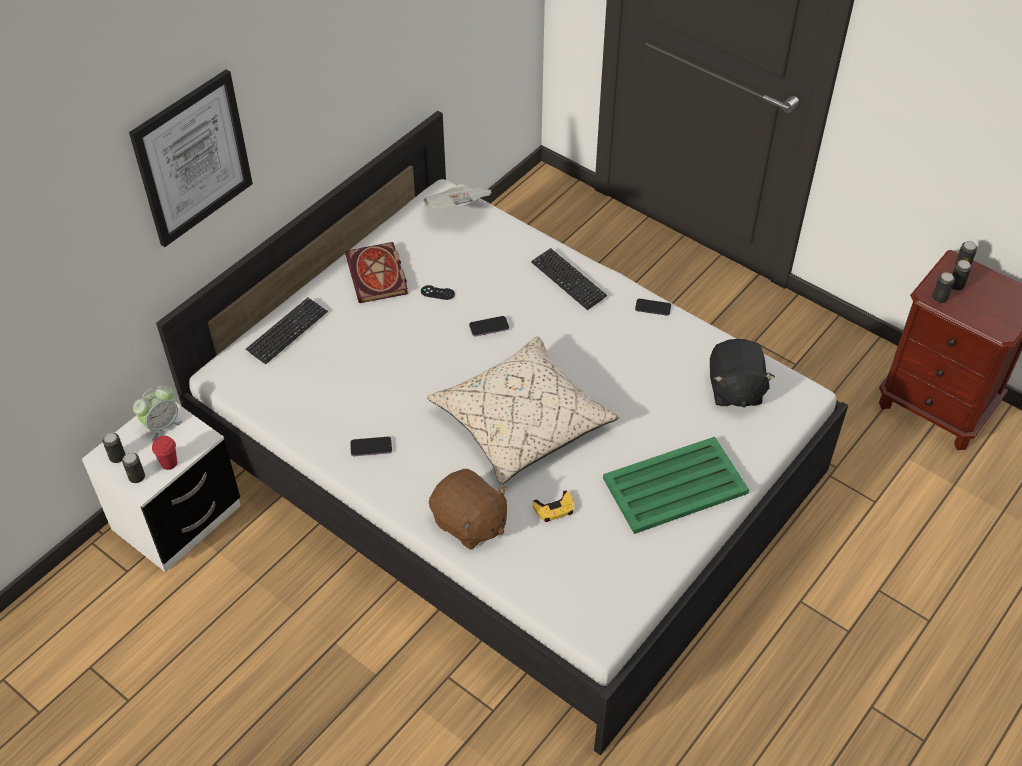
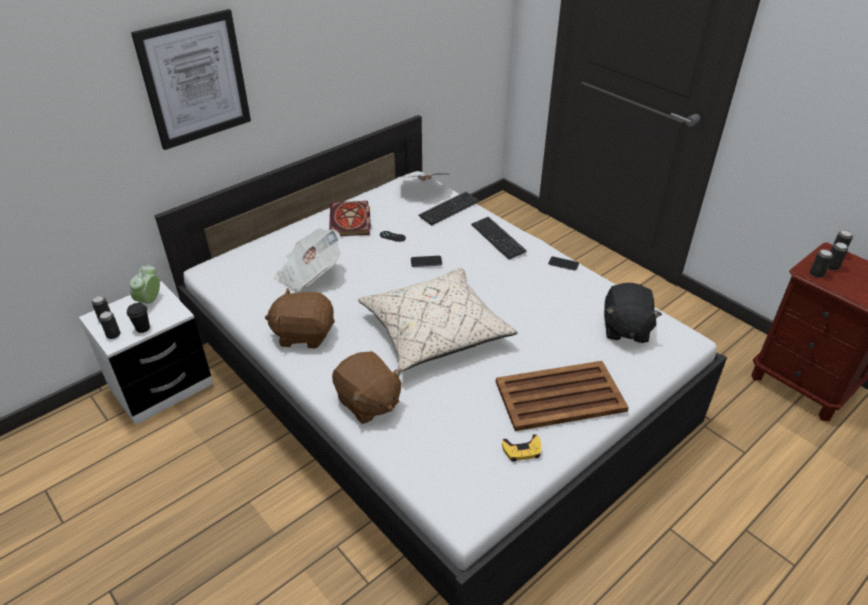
camera: 10 degrees right, 10 degrees down
alarm clock [133,386,183,441] -> alarm clock turned 135 degrees clockwise [129,265,160,304]
red cup [152,436,177,470] -> black cup [127,303,150,333]
keyboard [246,298,328,364] -> keyboard moved to [419,192,479,226]
phone [350,437,392,456] -> brown plush toy [265,288,335,349]
yellow game controller [533,491,574,522] -> yellow game controller moved to [502,434,541,462]
green tray [603,437,749,534] -> brown tray [496,361,629,431]
none -> newspaper [274,228,341,291]

